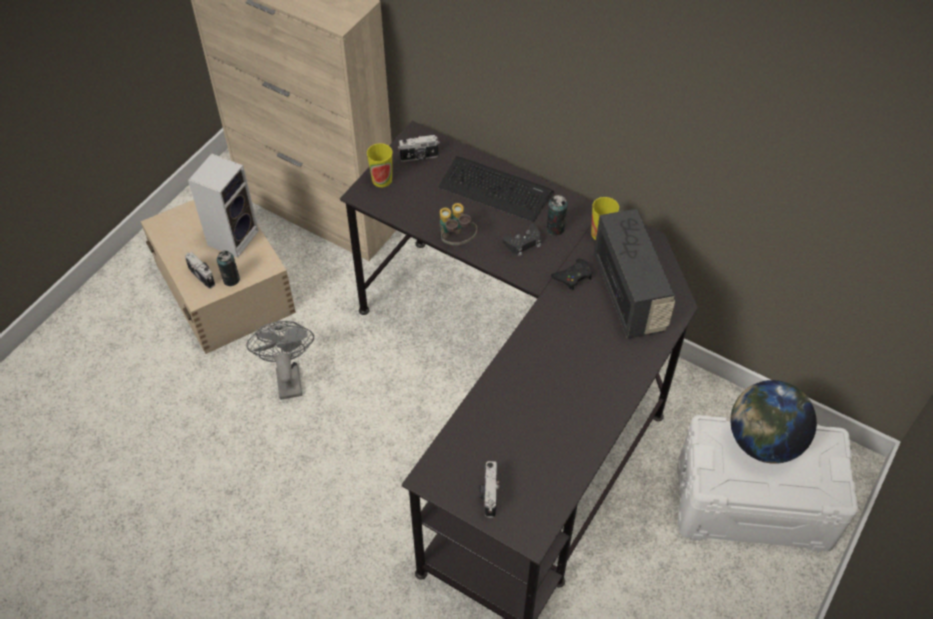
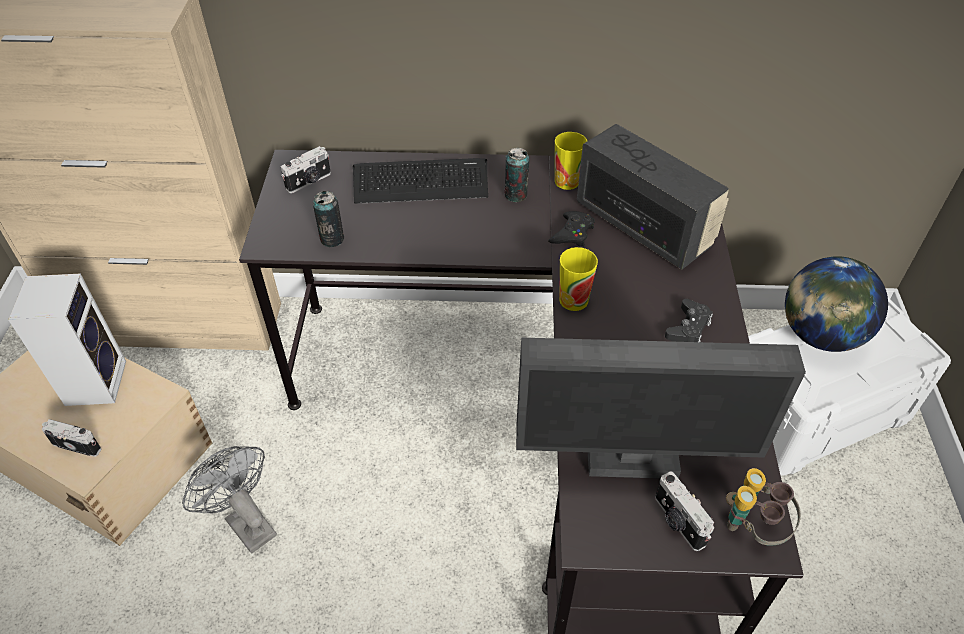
camera: 30 degrees left, 5 degrees down
can [217,251,240,286] -> can moved to [313,191,344,247]
cup [367,143,393,187] -> cup moved to [559,247,598,311]
binoculars [440,203,477,245] -> binoculars moved to [726,468,801,546]
black game controller [503,224,541,256] -> black game controller moved to [665,299,713,342]
none -> monitor [516,337,806,479]

